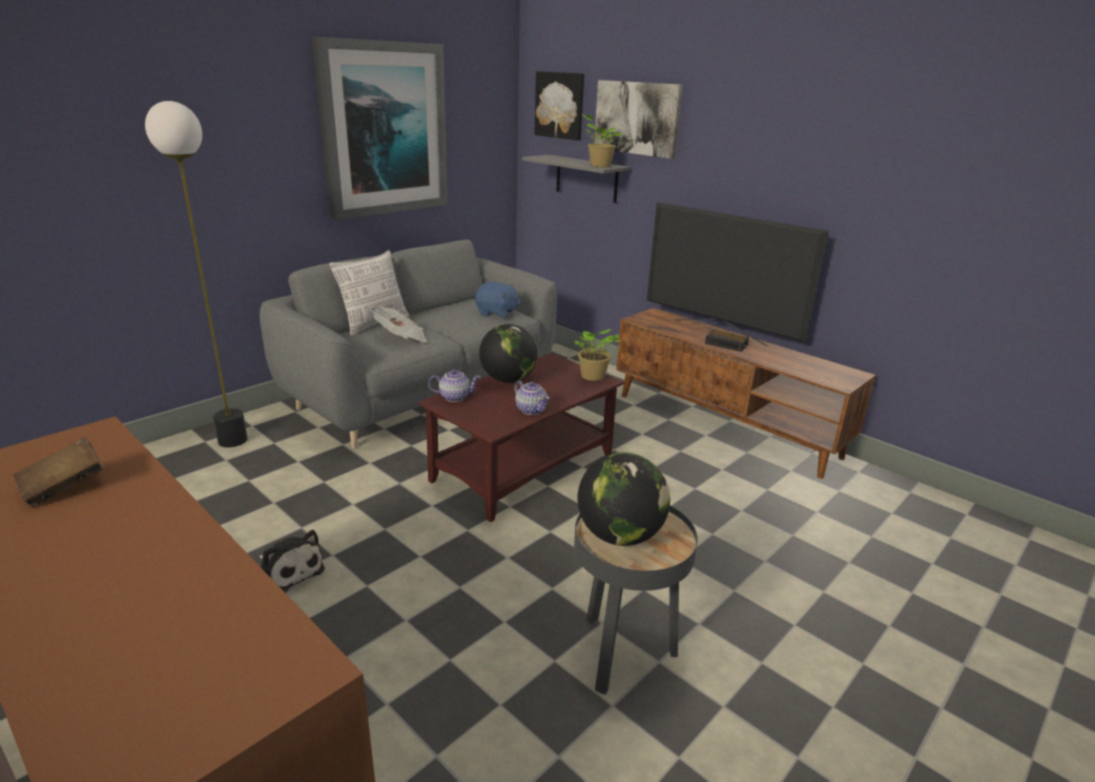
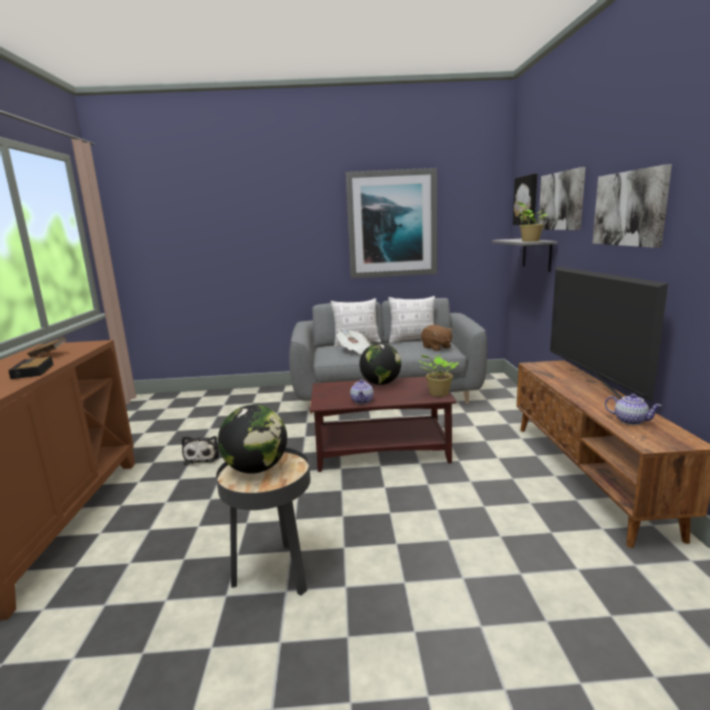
camera: 45 degrees right, 10 degrees down
floor lamp [145,101,248,447] -> none
teapot [428,369,480,402] -> teapot moved to [605,394,662,425]
blue plush toy [475,282,521,318] -> brown plush toy [421,325,453,351]
alarm clock [705,330,749,352] -> alarm clock moved to [8,356,53,379]
none -> pillow [388,296,435,343]
none -> picture [593,164,672,248]

